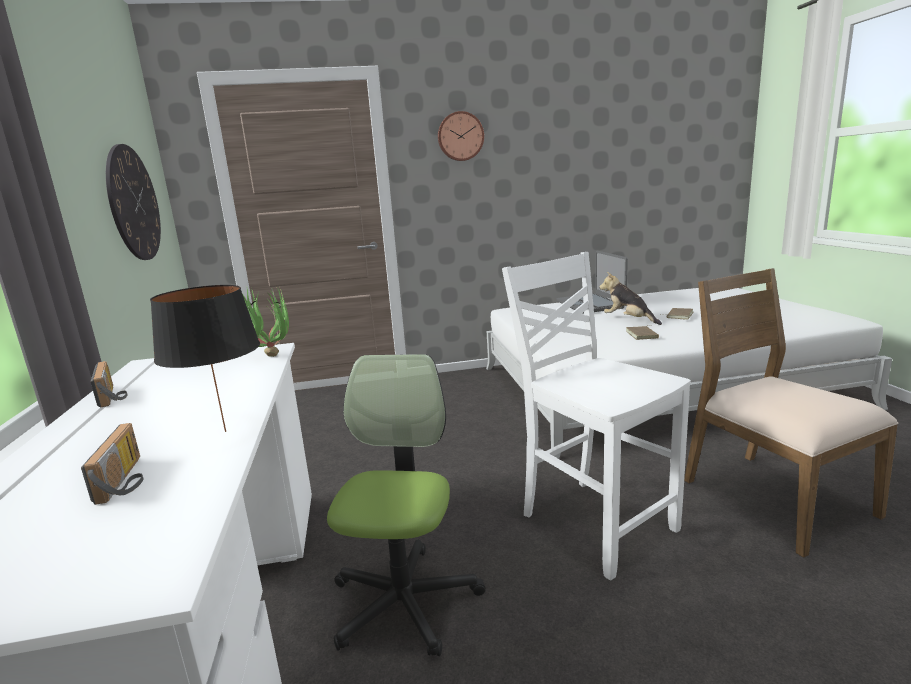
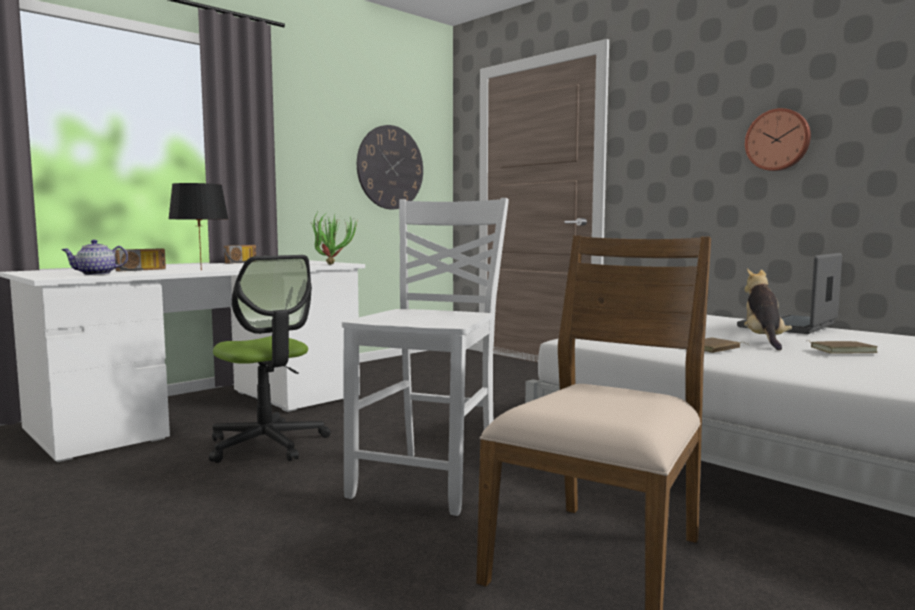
camera: 55 degrees right, 10 degrees down
office chair [327,354,486,656] -> office chair turned 75 degrees clockwise [209,255,331,463]
wall clock [438,111,484,161] -> wall clock moved to [745,108,811,171]
none -> teapot [61,240,128,275]

